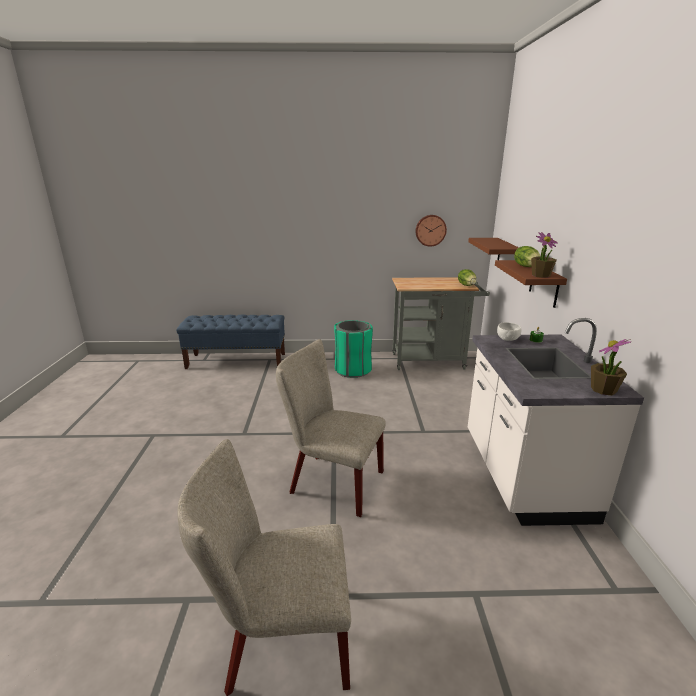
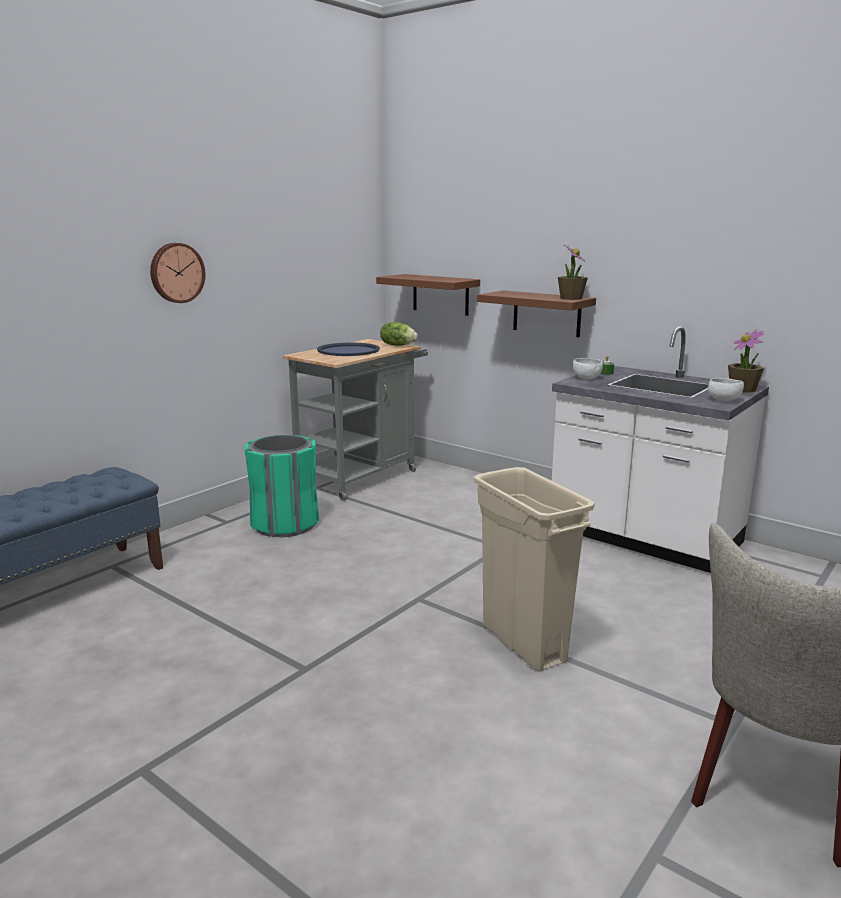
camera: 50 degrees left, 5 degrees down
beige chair [276,339,386,517] -> beige trash can [474,467,595,672]
wall clock [415,215,447,247] -> wall clock moved to [150,243,205,303]
lettuce [514,246,540,267] -> none
none -> blue tray [317,343,380,356]
none -> white bowl [708,378,744,401]

